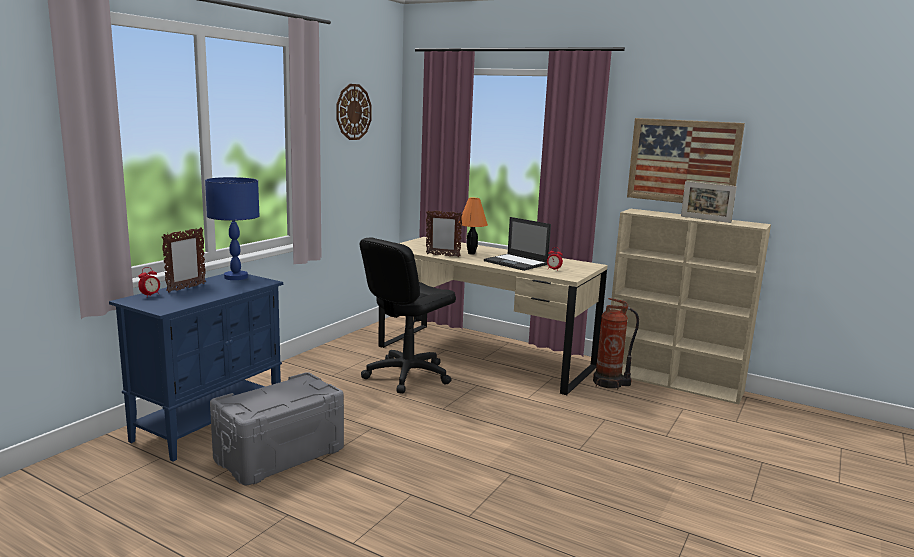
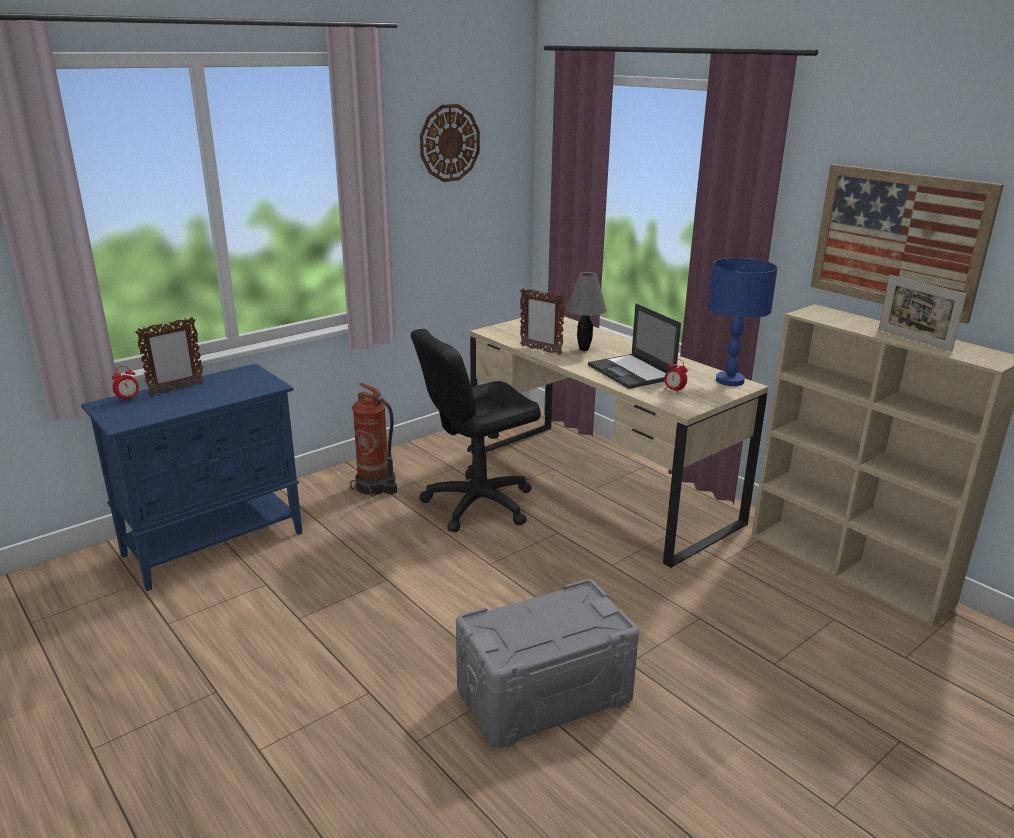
camera: 20 degrees right, 10 degrees up
blue table lamp [205,177,260,280] -> blue table lamp moved to [708,258,778,386]
grey storage box [210,372,344,485] -> grey storage box moved to [456,579,639,748]
orange table lamp [459,198,488,255] -> grey table lamp [566,272,607,351]
fire extinguisher [593,298,639,389] -> fire extinguisher moved to [350,383,397,497]

